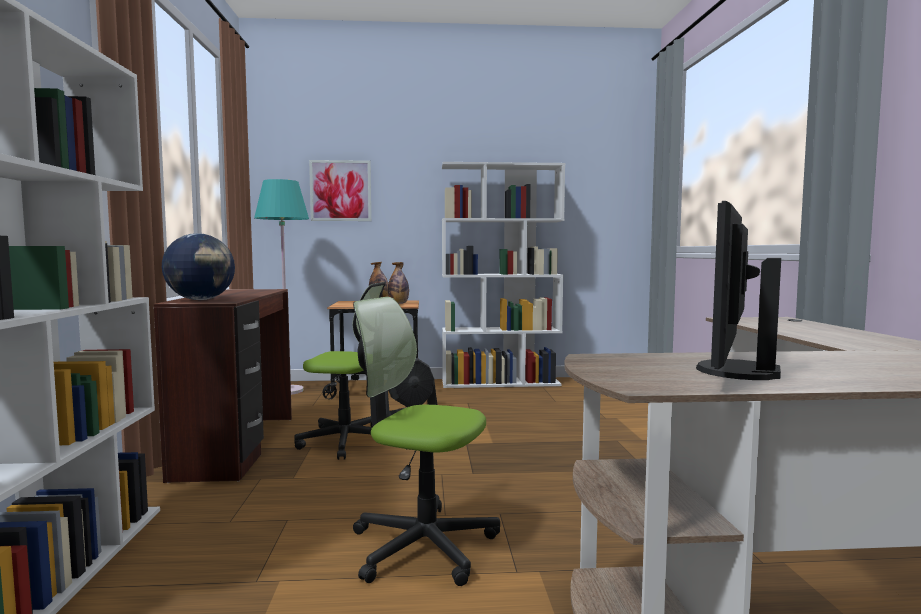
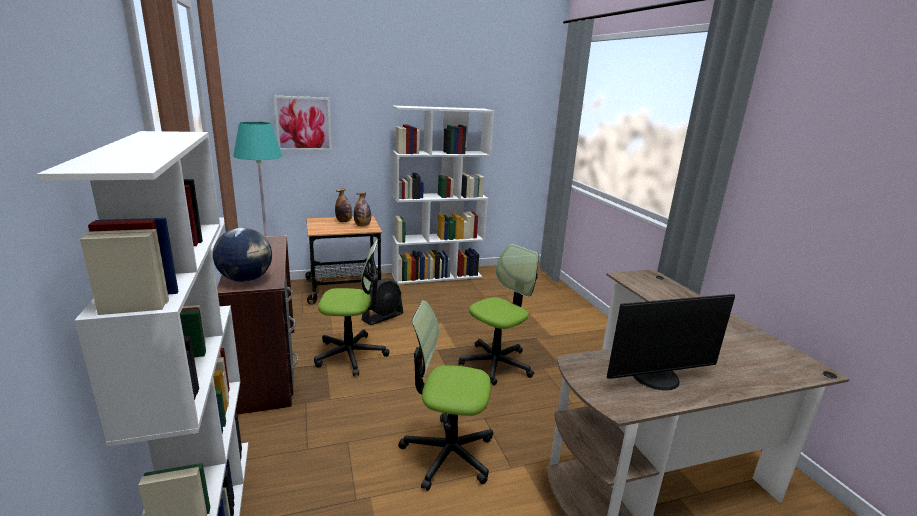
camera: 15 degrees left, 15 degrees up
monitor [696,201,781,380] -> monitor turned 120 degrees counterclockwise [607,294,735,391]
none -> office chair [458,244,539,385]

